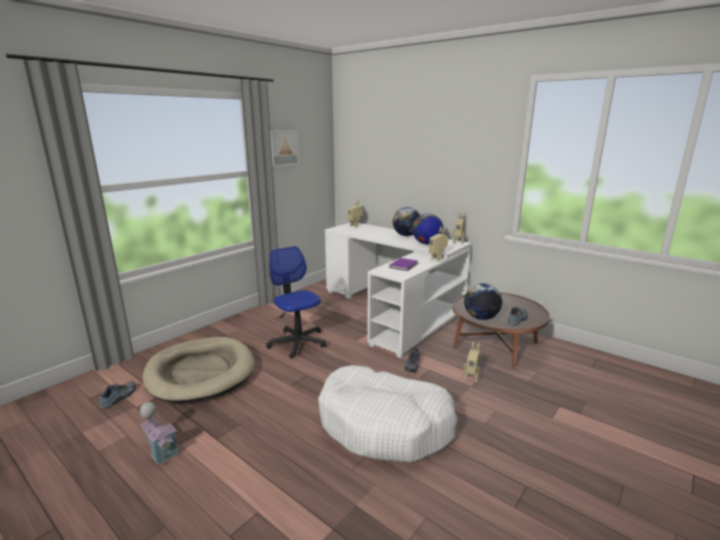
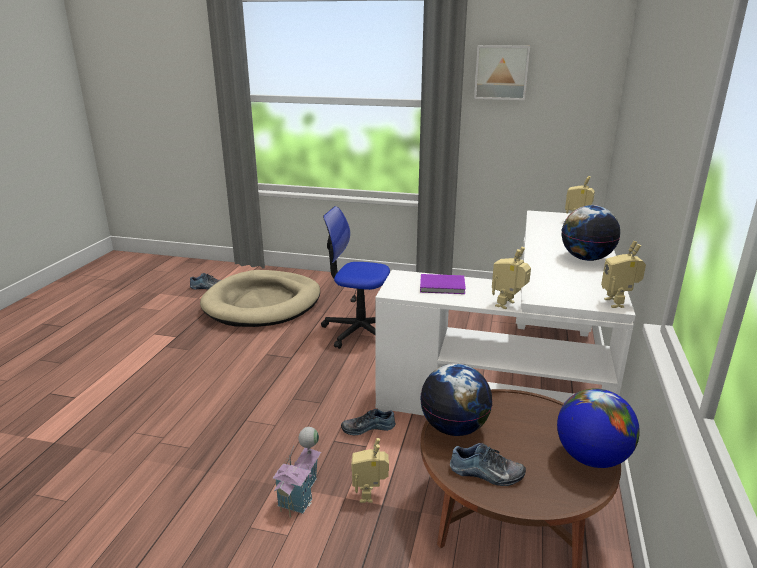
camera: 65 degrees right, 5 degrees up
toy house [140,402,179,464] -> toy house moved to [273,427,321,518]
office chair [266,246,326,359] -> office chair turned 105 degrees counterclockwise [321,206,390,349]
white dog bed [318,365,458,463] -> none
globe [412,213,443,244] -> globe moved to [557,388,640,468]

